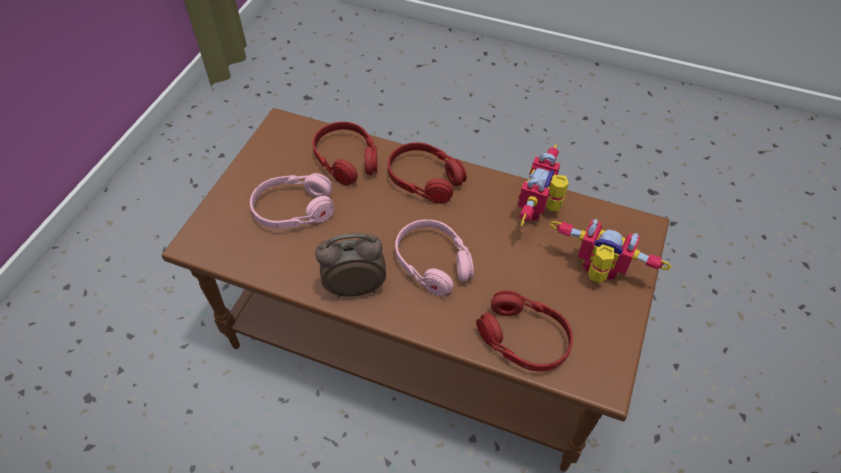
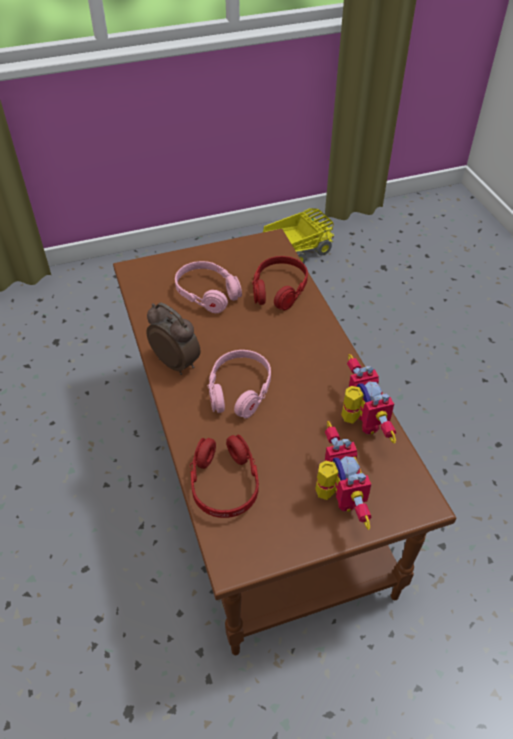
camera: 50 degrees right, 5 degrees down
red headphones [388,142,467,204] -> none
toy robot [518,144,569,226] -> toy robot turned 90 degrees clockwise [341,354,396,443]
none -> toy truck [263,208,334,264]

